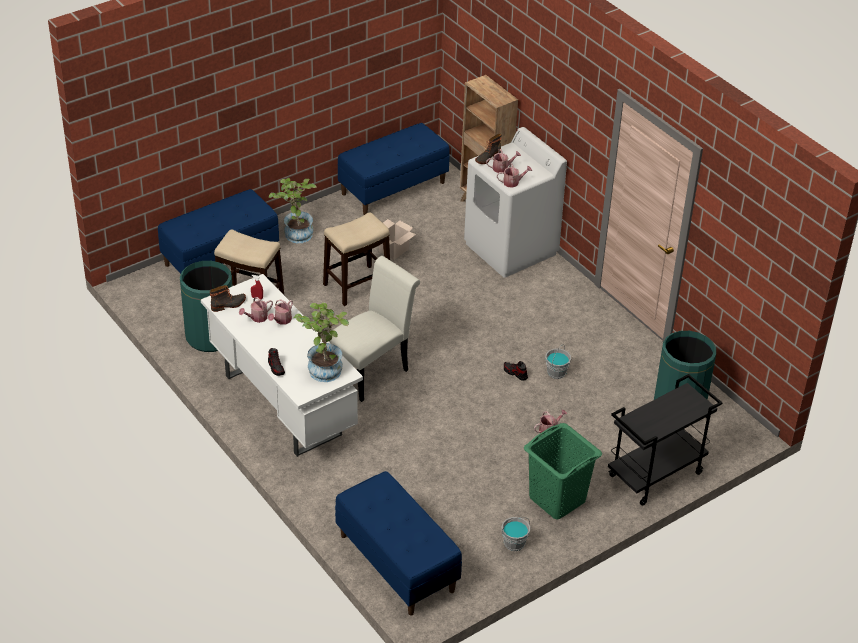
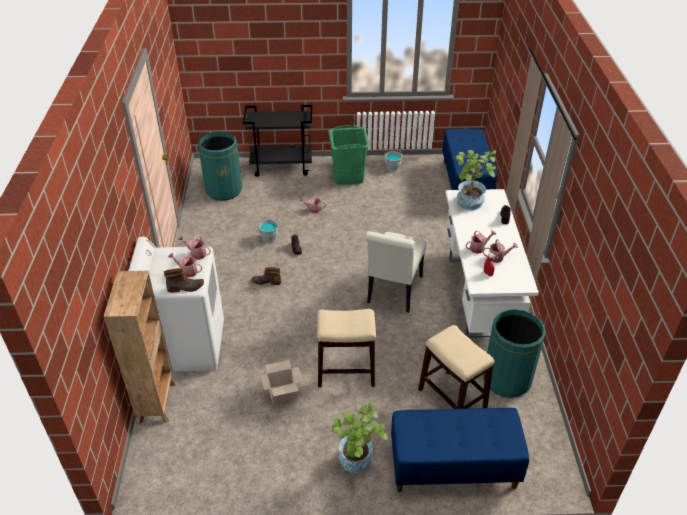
camera: 145 degrees left, 0 degrees up
boot [210,285,246,312] -> boot moved to [252,267,281,285]
white chair [325,256,420,402] -> white chair turned 60 degrees counterclockwise [365,231,427,312]
blue bench [338,123,450,215] -> none

